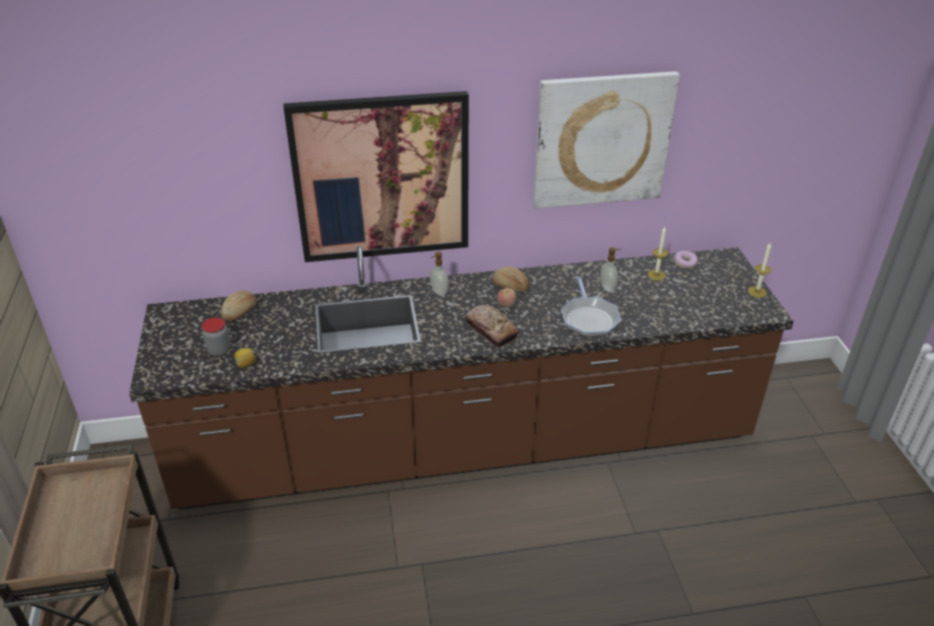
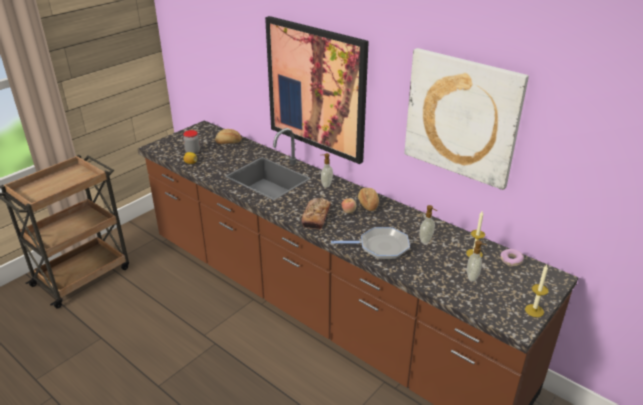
camera: 50 degrees right, 5 degrees down
frying pan [561,277,621,337] -> frying pan turned 135 degrees counterclockwise [331,227,410,259]
none -> soap dispenser [467,240,487,281]

